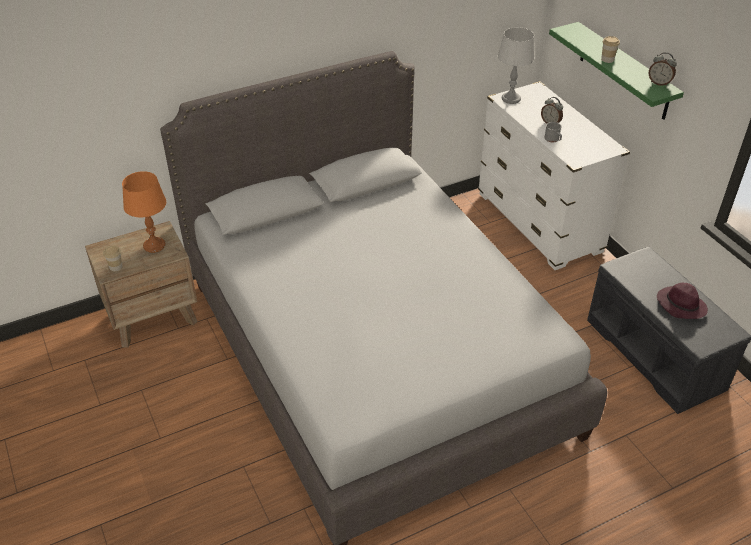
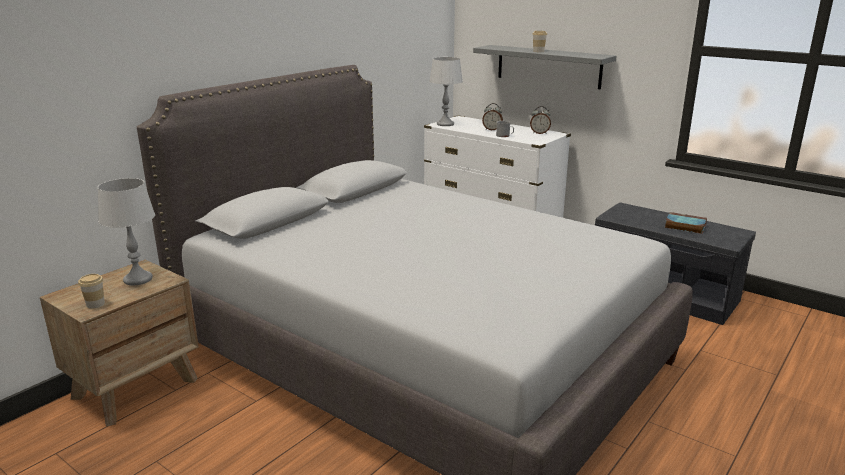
camera: 25 degrees left, 20 degrees down
orange table lamp [122,171,166,253] -> grey table lamp [97,178,155,285]
green shelf [549,22,684,120] -> grey shelf [473,45,616,89]
alarm clock [649,52,677,86] -> alarm clock moved to [530,106,551,134]
purple hat [657,283,708,319] -> book [664,212,707,234]

